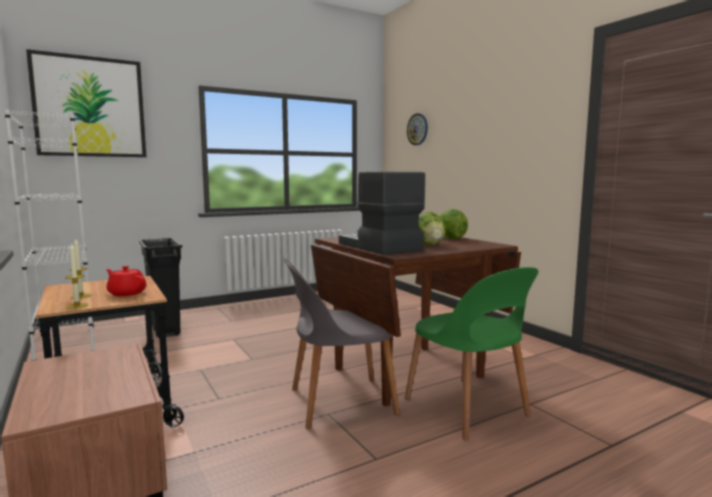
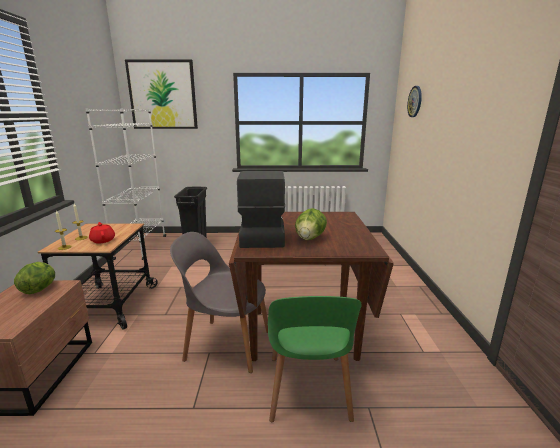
camera: 30 degrees right, 10 degrees up
lettuce [440,209,468,239] -> lettuce moved to [14,262,55,294]

